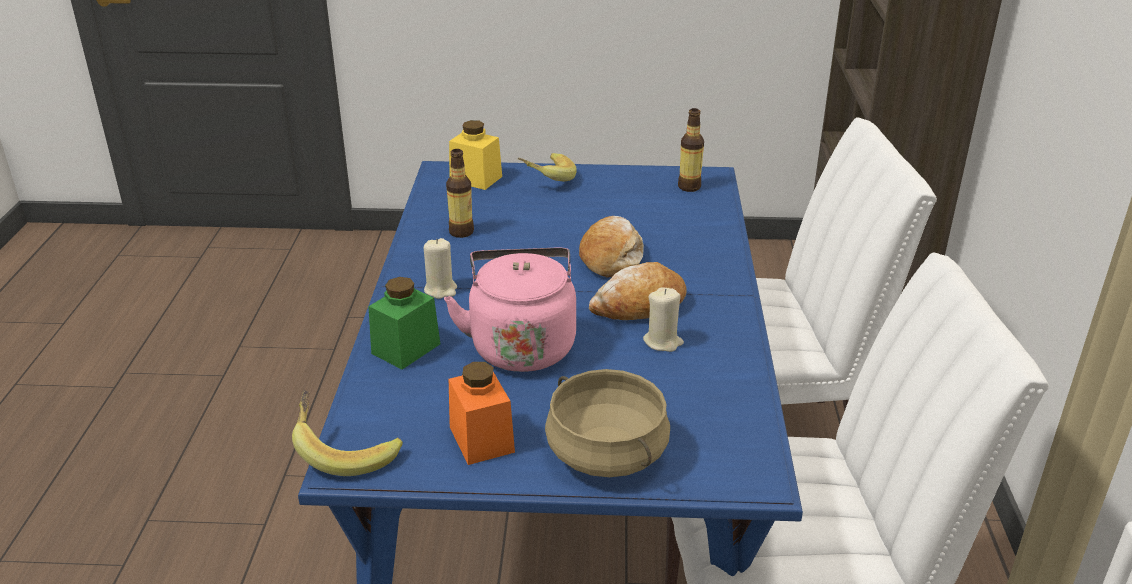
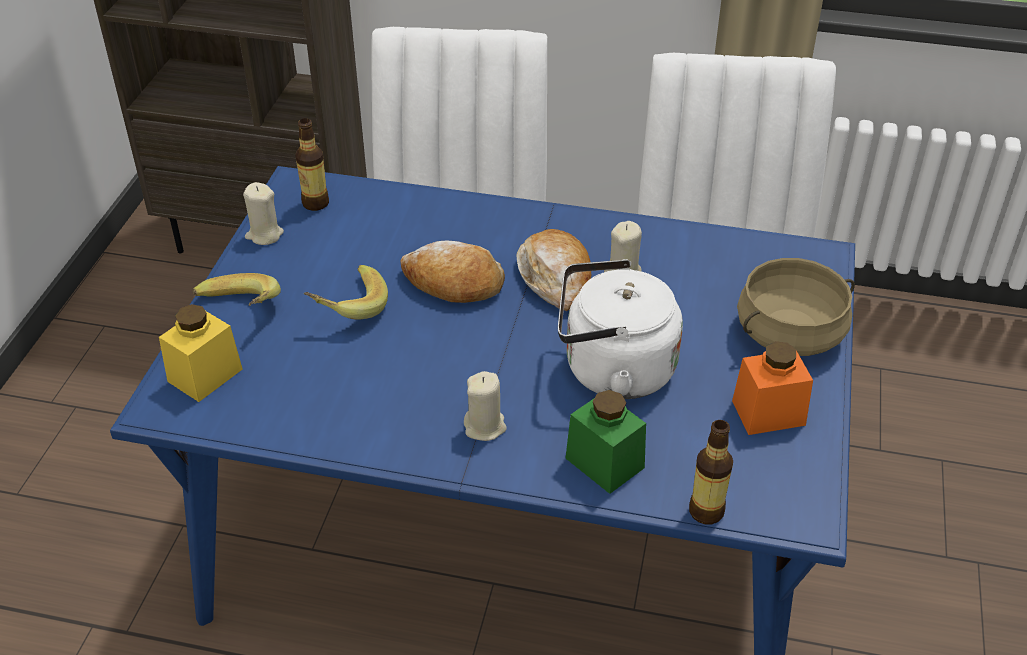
camera: 80 degrees left, 10 degrees up
banana [292,390,403,476] -> banana moved to [304,265,388,320]
pink kettle [444,248,576,372] -> white kettle [558,259,683,399]
bottle [446,149,474,238] -> bottle moved to [689,420,733,524]
none -> beige candle [243,182,284,245]

